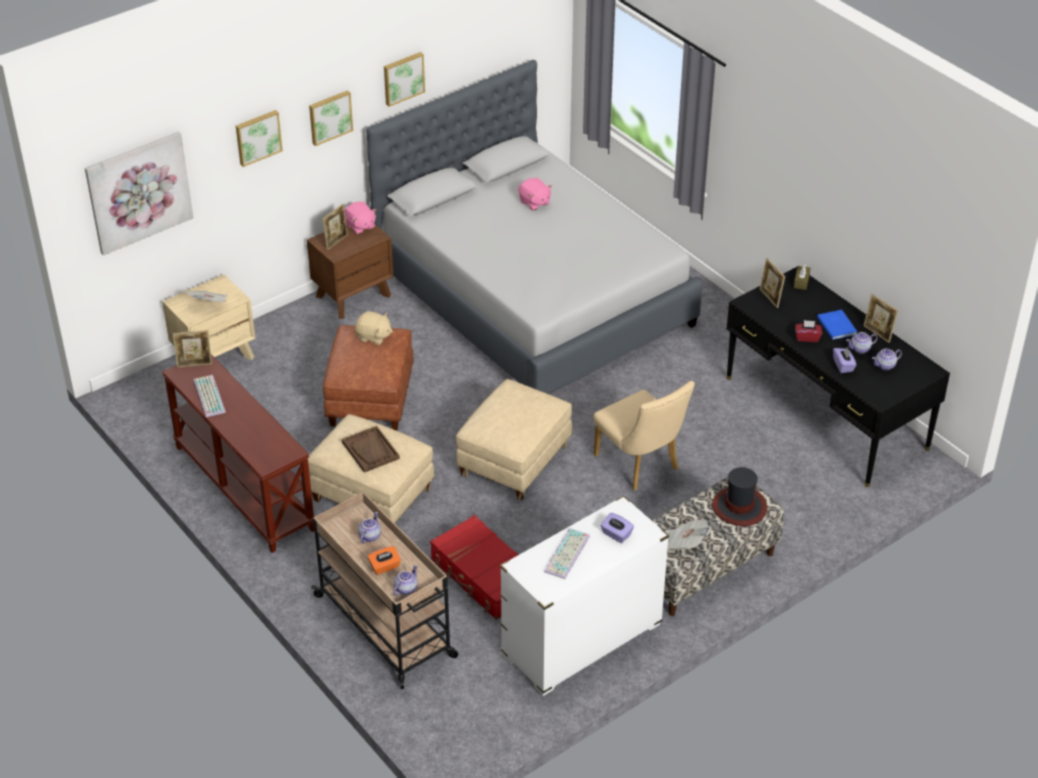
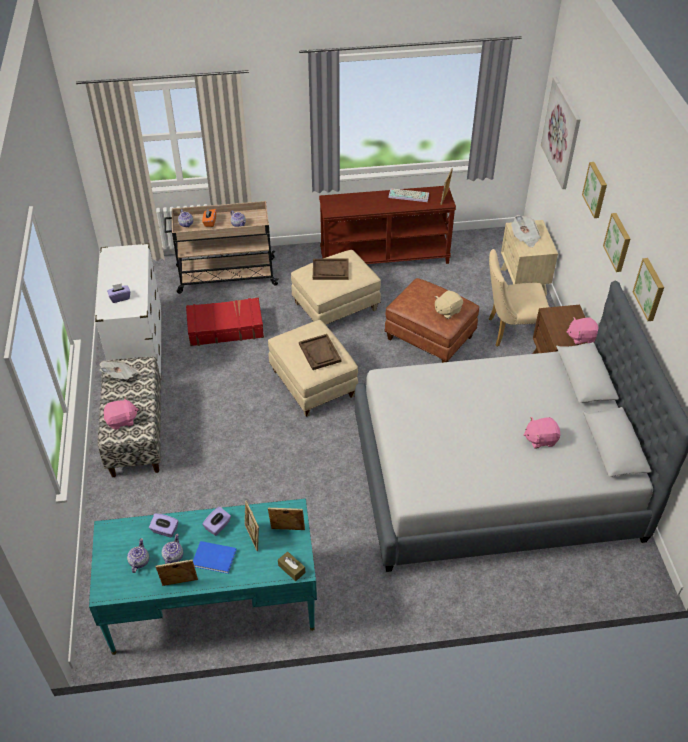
camera: 120 degrees right, 5 degrees up
picture frame [322,204,348,250] -> picture frame moved to [244,500,259,551]
keyboard [544,528,590,579] -> none
beige chair [593,381,695,490] -> beige chair moved to [489,249,549,346]
hat [712,467,767,526] -> pink plush toy [104,397,139,430]
black desk [727,267,950,487] -> turquoise desk [89,498,317,655]
red tissue box [795,320,822,342] -> purple tissue box [203,506,231,536]
none -> brown tray [299,334,341,370]

